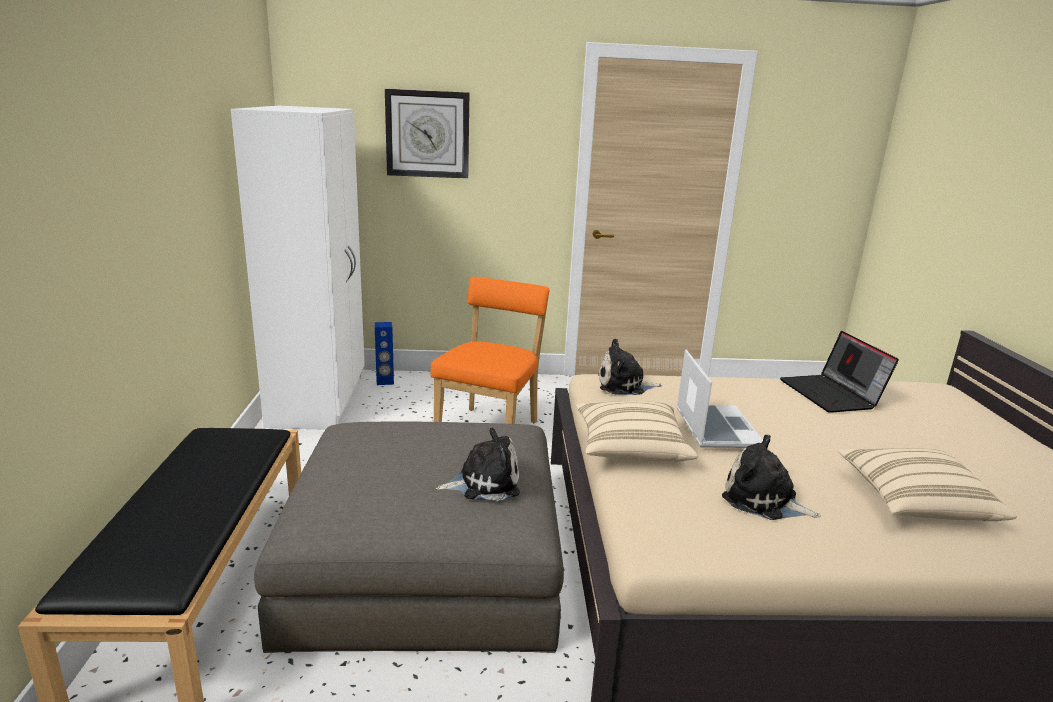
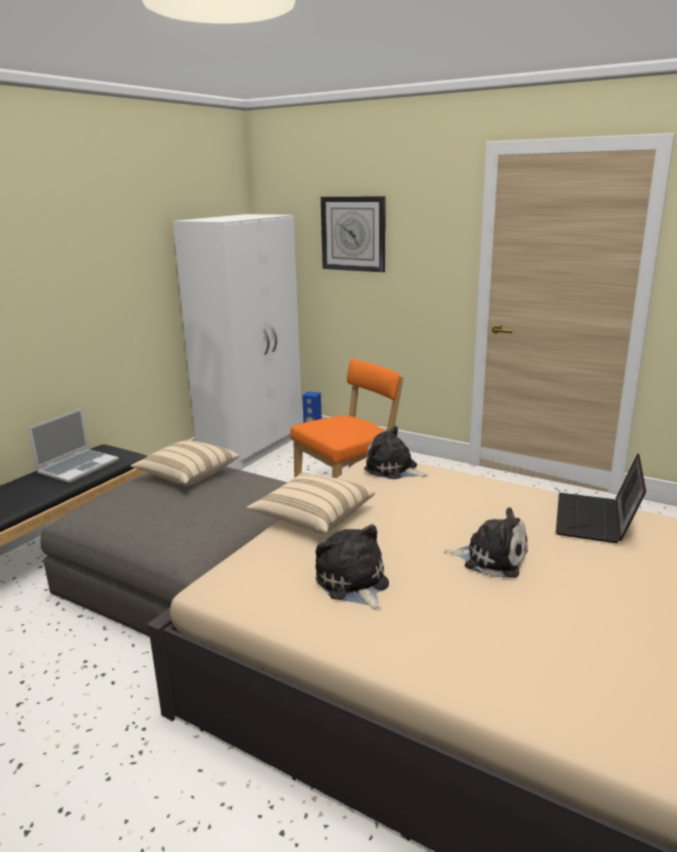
camera: 35 degrees right, 0 degrees up
plush toy [436,428,520,501] -> plush toy moved to [444,507,528,578]
laptop [677,349,763,448] -> laptop moved to [29,408,119,483]
beige pillow [838,448,1017,521] -> beige pillow moved to [131,440,239,486]

